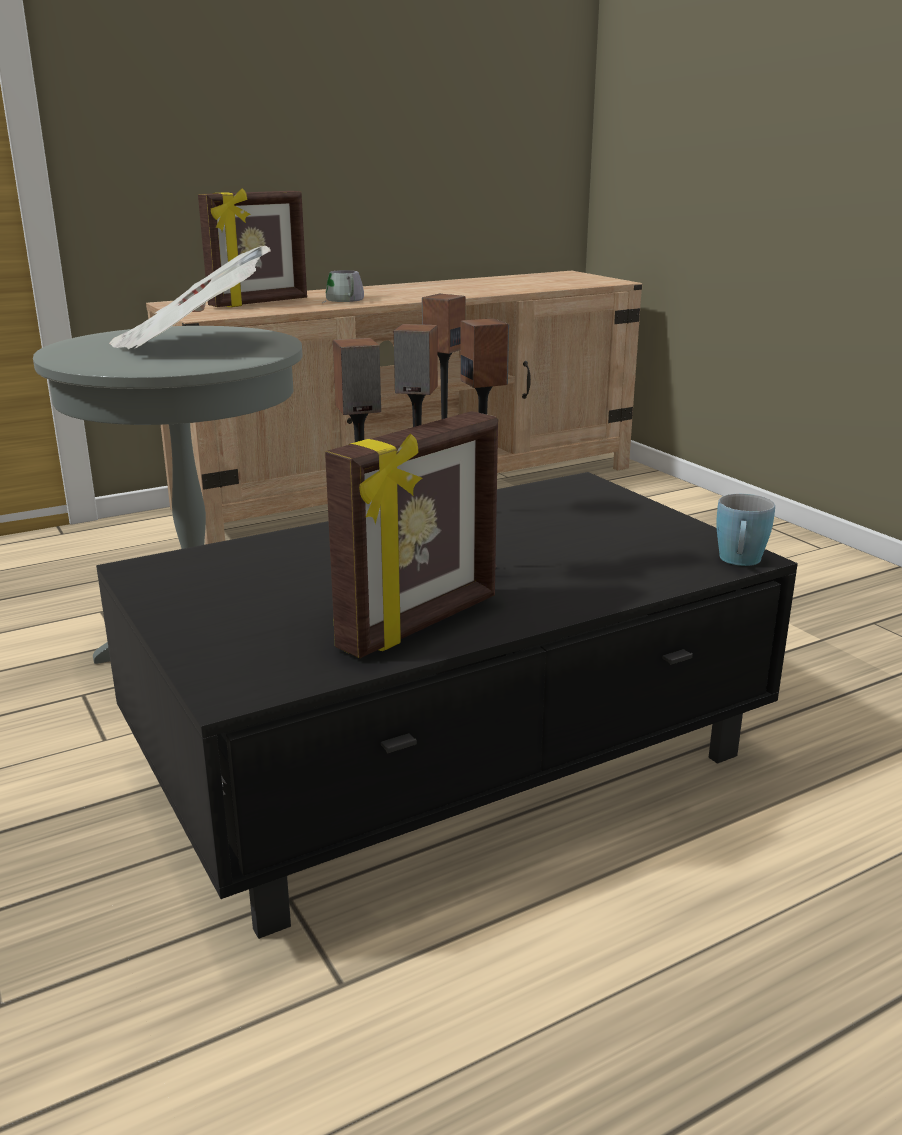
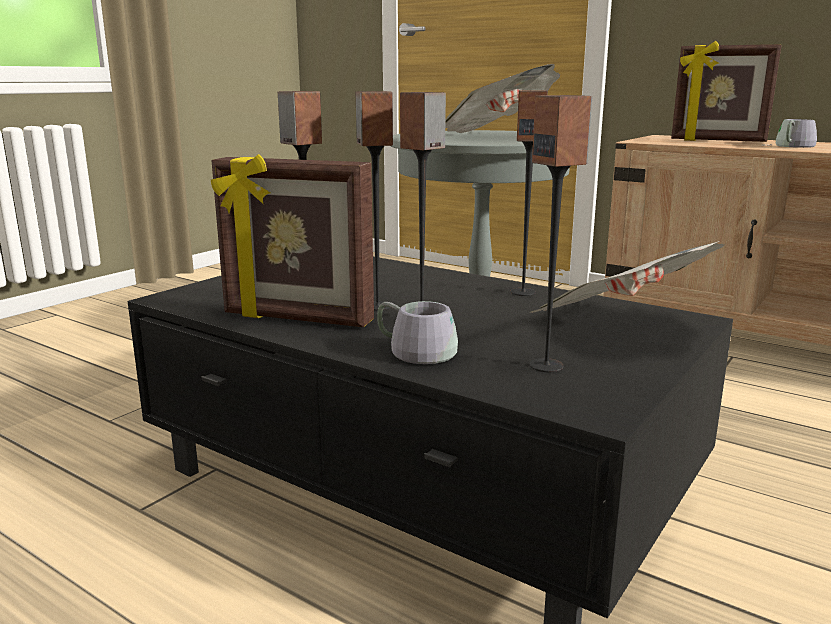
camera: 65 degrees right, 5 degrees down
blue mug [716,494,775,566] -> none
none -> grey mug [377,301,458,364]
none -> speaker [529,95,592,372]
none -> newspaper [531,241,724,313]

